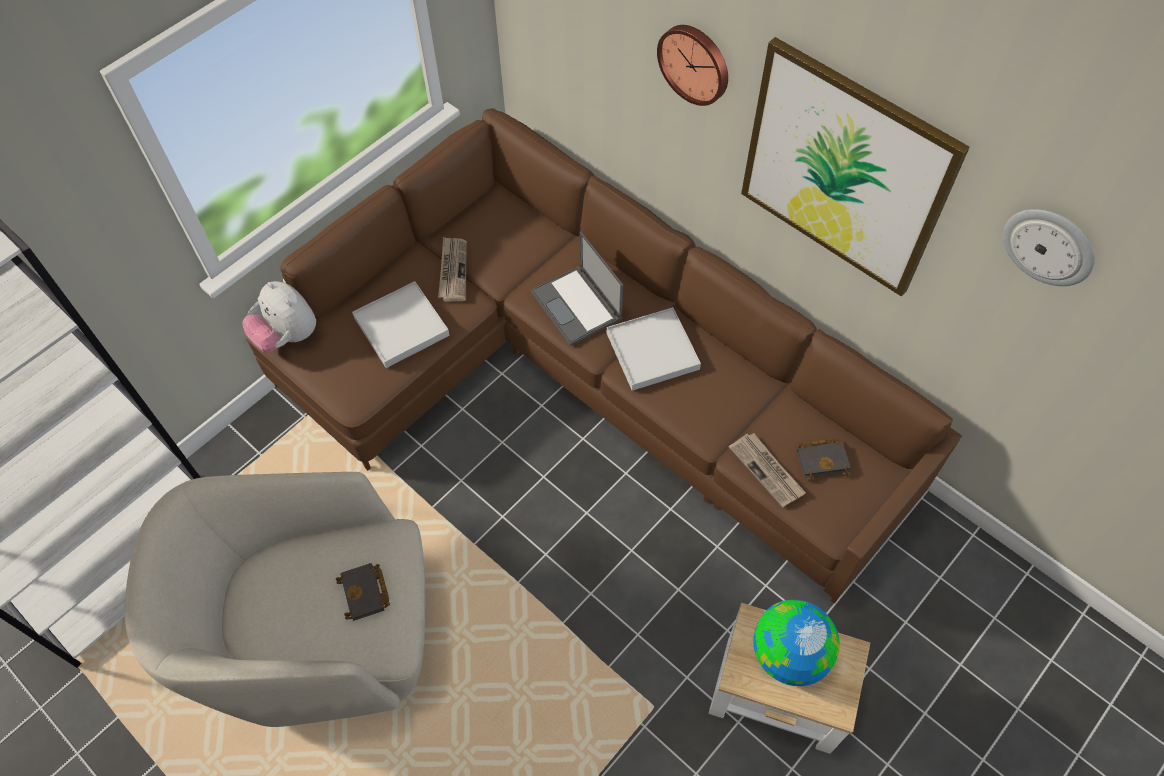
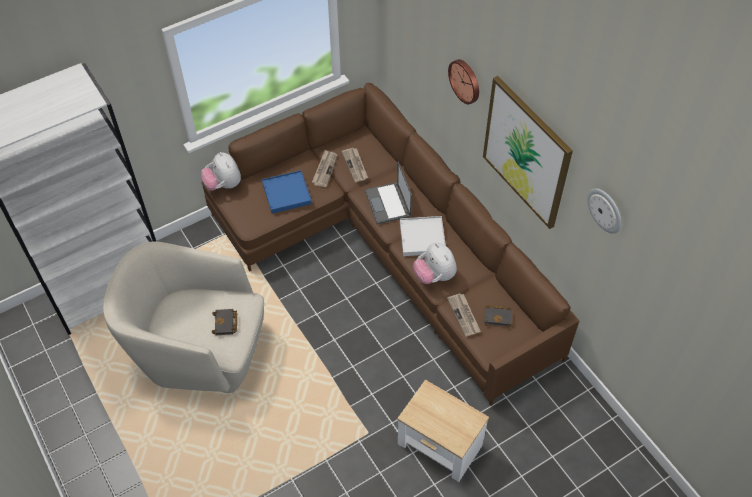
camera: 15 degrees right, 5 degrees down
white tray [352,281,450,368] -> blue tray [262,170,312,214]
globe [753,600,840,686] -> none
none -> newspaper [342,148,368,182]
none -> plush toy [413,243,457,284]

